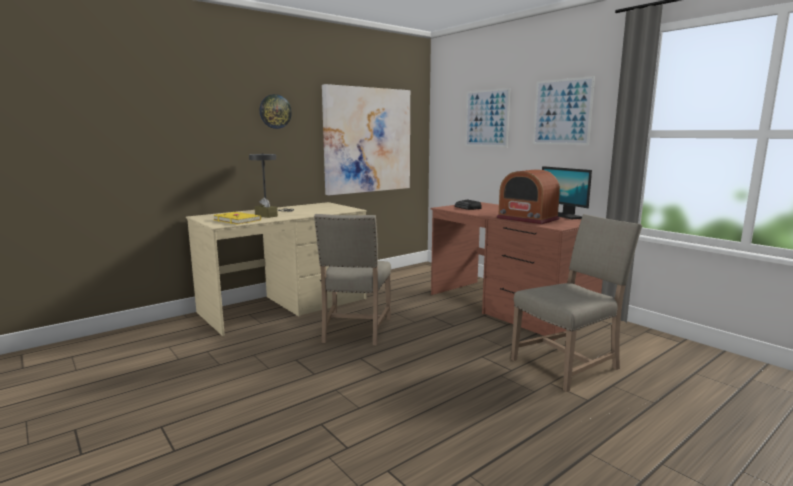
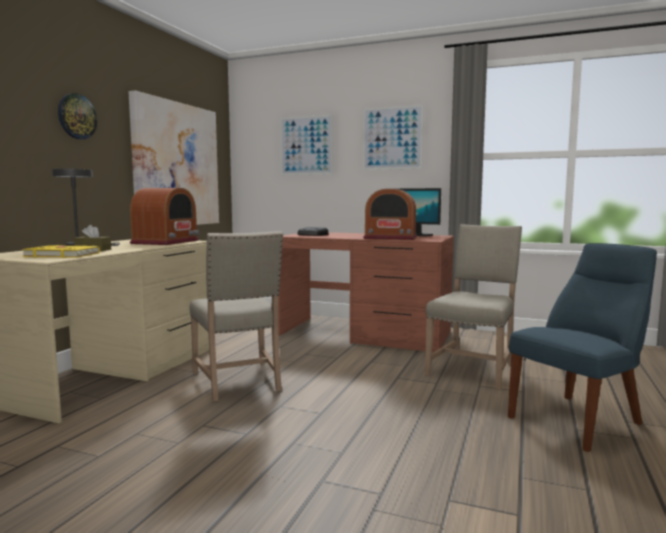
camera: 30 degrees left, 5 degrees down
none -> radio [130,188,200,245]
none -> blue chair [508,243,657,452]

